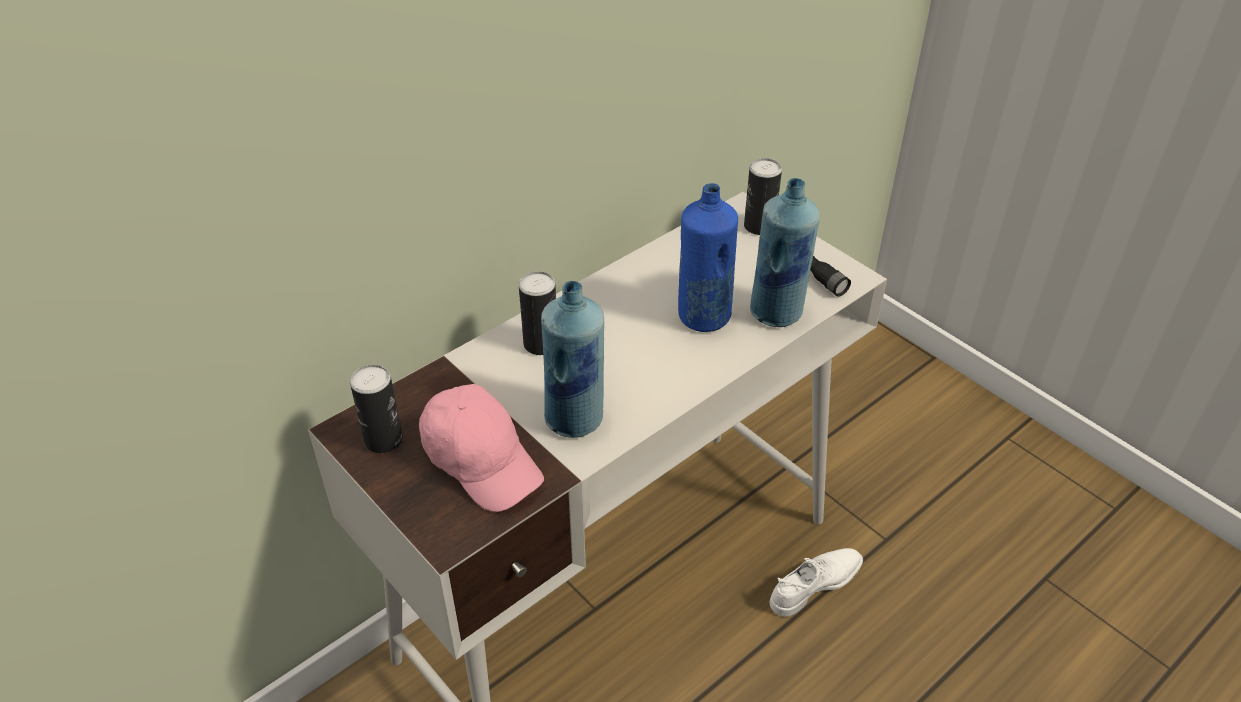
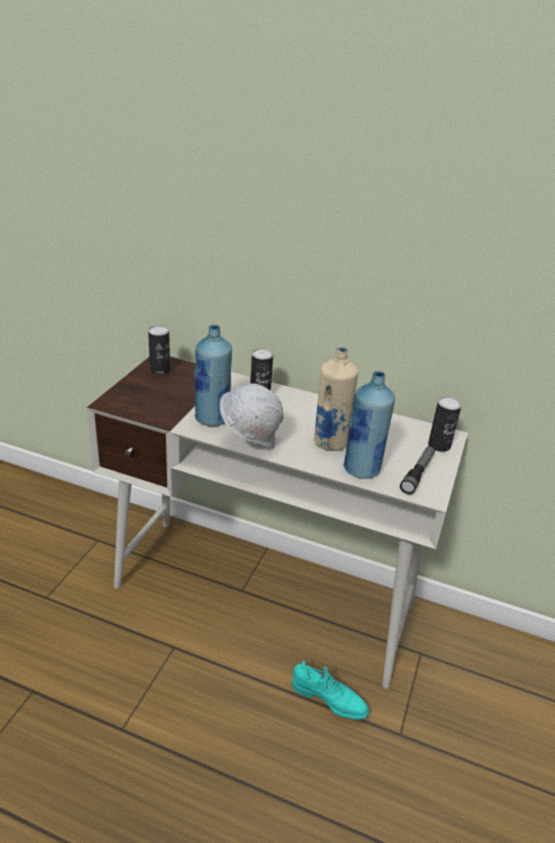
camera: 60 degrees right, 10 degrees down
pink cap [419,384,544,512] -> none
blue bottle [678,183,738,332] -> beige bottle [314,346,358,451]
white shoe [769,548,863,617] -> turquoise shoe [292,660,370,720]
none -> white hard hat [220,383,284,450]

